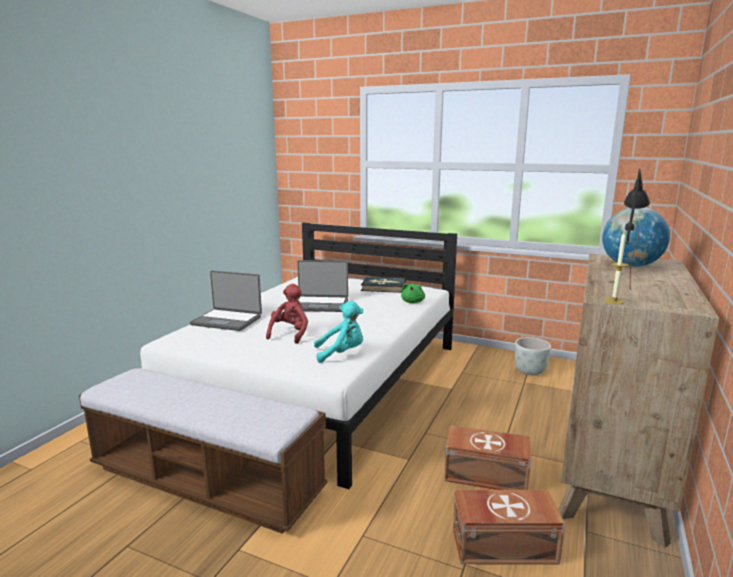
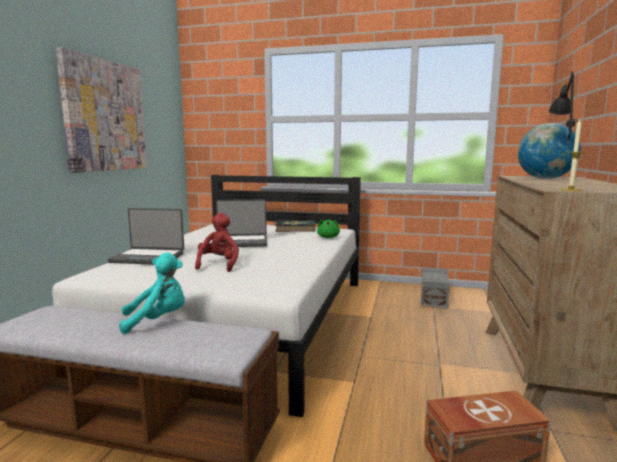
camera: 10 degrees left, 5 degrees down
turquoise plush toy [314,301,363,363] -> turquoise plush toy moved to [119,252,185,334]
brown storage box [444,425,531,490] -> none
grey planter [515,337,551,375] -> grey storage box [421,267,450,309]
none -> picture [56,47,147,173]

